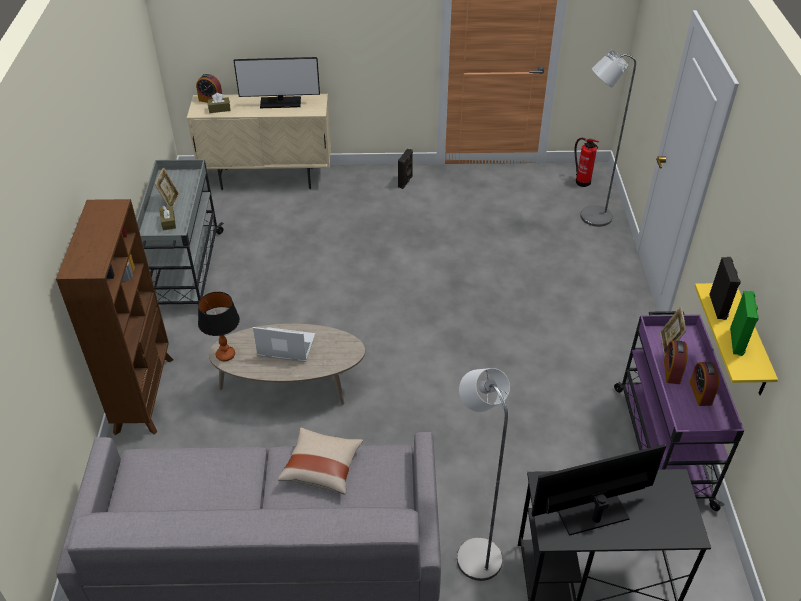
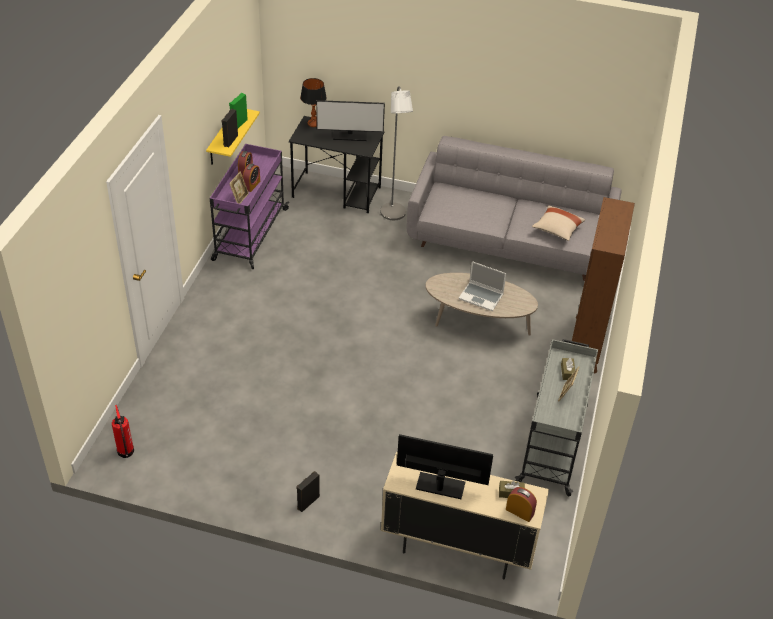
camera: 165 degrees left, 0 degrees up
table lamp [198,292,240,361] -> table lamp moved to [300,78,327,127]
beige pillow [278,427,363,495] -> beige pillow moved to [532,205,585,241]
grey floor lamp [580,50,636,227] -> none

